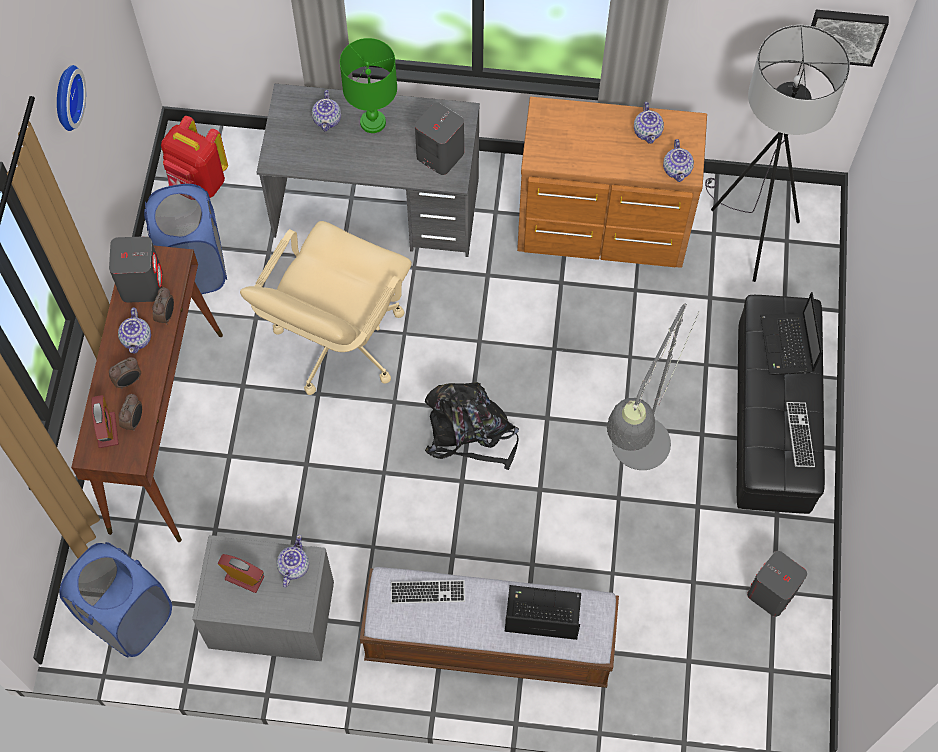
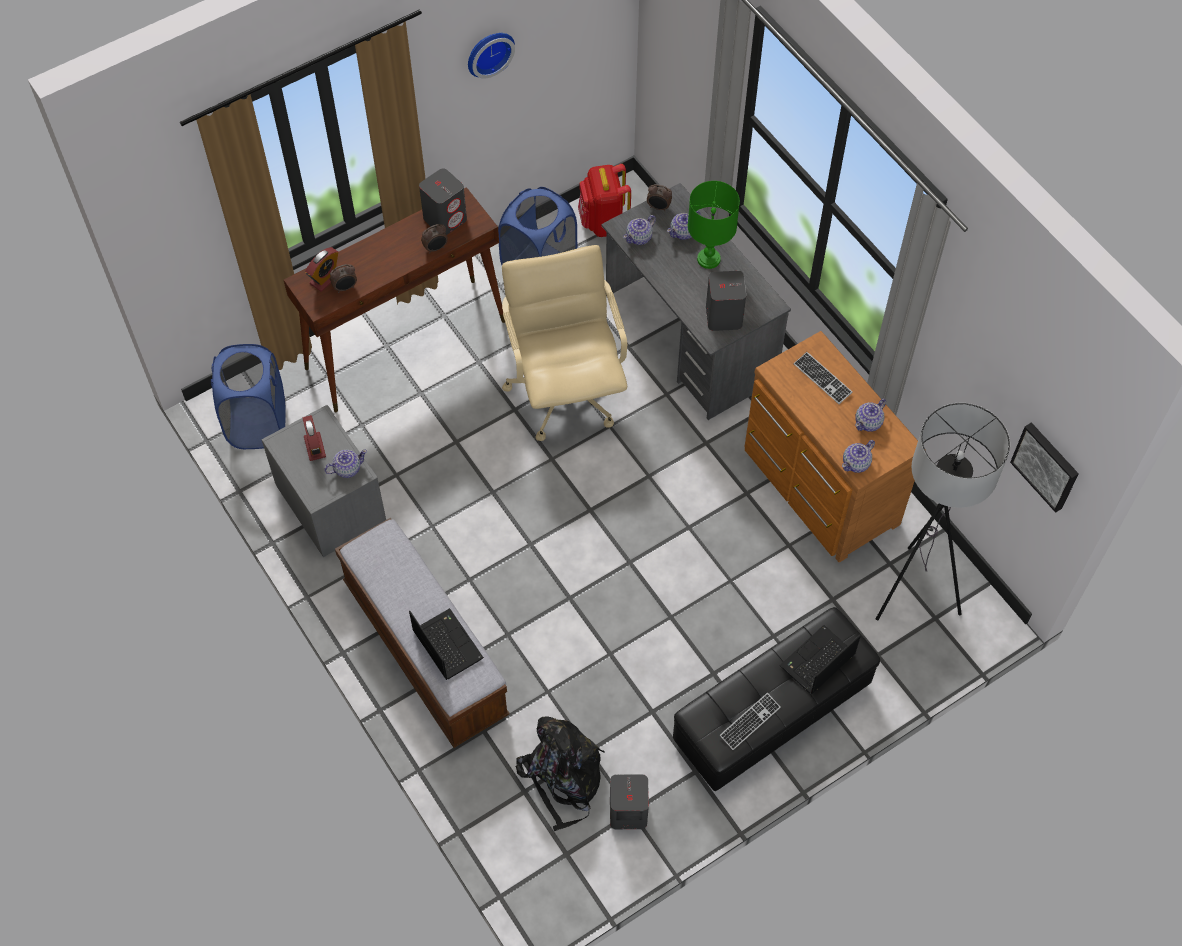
camera: 50 degrees right, 5 degrees down
alarm clock [109,357,141,389] -> alarm clock moved to [647,184,672,211]
teapot [118,307,151,354] -> teapot moved to [623,215,656,245]
beige office chair [240,221,412,395] -> beige office chair turned 90 degrees clockwise [502,245,627,441]
keyboard [391,580,465,604] -> keyboard moved to [794,352,852,404]
black backpack [425,382,519,470] -> black backpack moved to [516,716,605,831]
grey floor lamp [607,304,699,470] -> none

